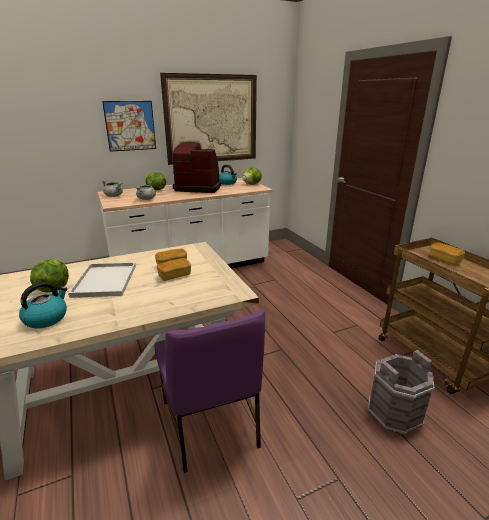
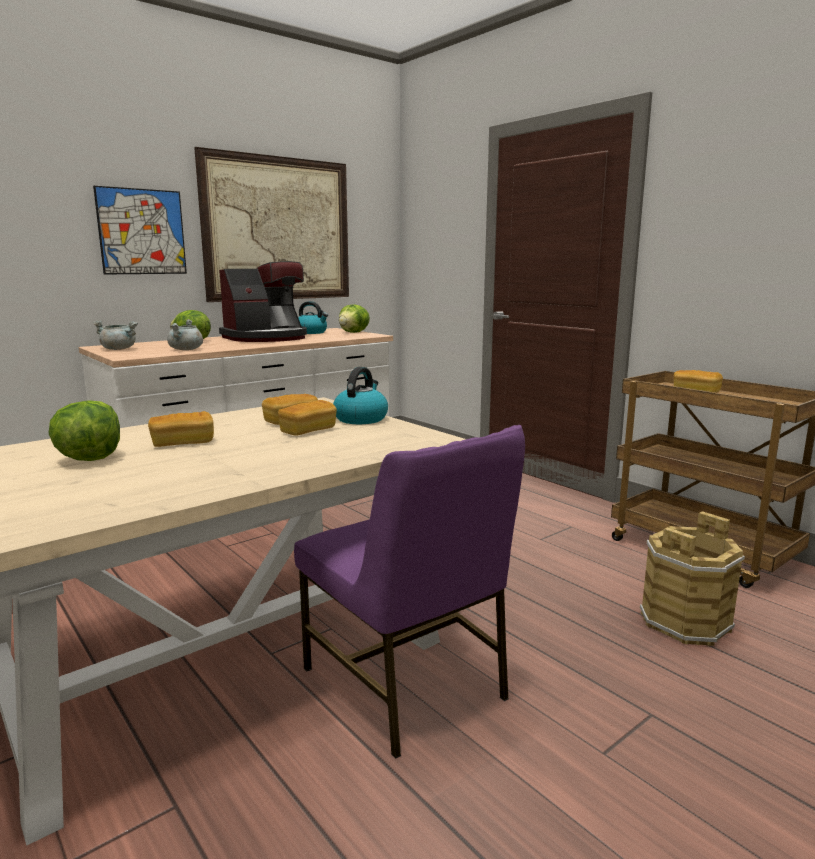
camera: 15 degrees left, 10 degrees down
kettle [19,282,67,328] -> kettle moved to [333,367,388,424]
white tray [68,262,136,298] -> bread [148,411,214,447]
coffee machine [172,142,221,193] -> coffee machine turned 150 degrees clockwise [219,261,307,342]
grey bucket [368,350,435,435] -> brown bucket [640,511,745,646]

